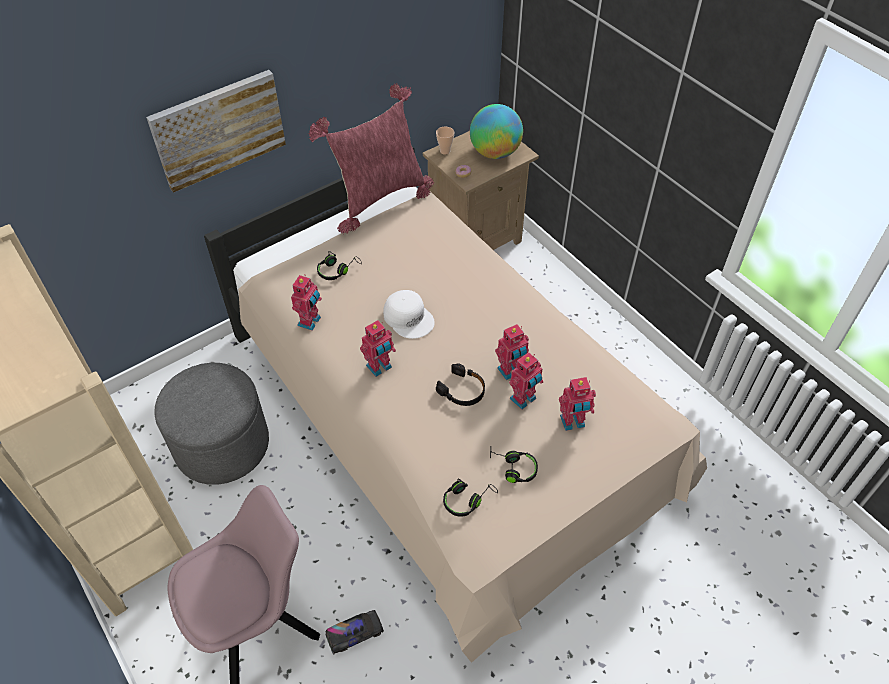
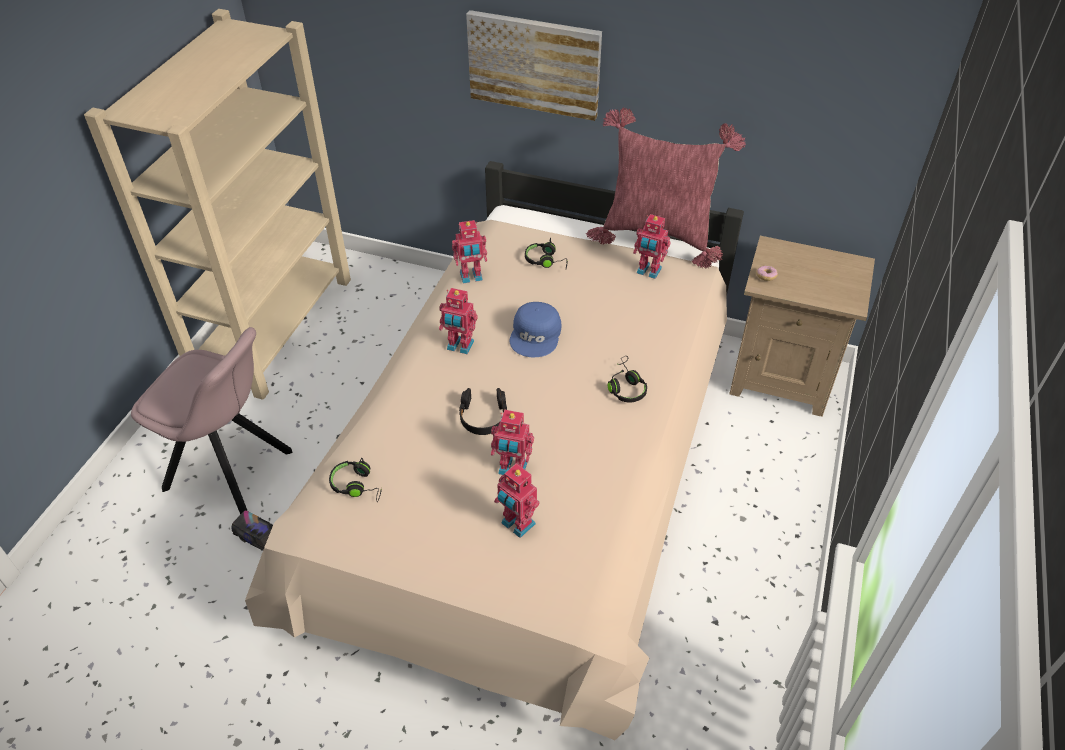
camera: 55 degrees right, 5 degrees down
grey ottoman [154,363,269,485] -> none
white cap [383,290,435,339] -> blue cap [509,302,561,357]
cup [436,127,454,154] -> none
globe [470,104,523,159] -> none
black headphones [490,448,538,483] -> black headphones moved to [608,356,647,403]
toy robot [495,324,529,380] -> toy robot moved to [633,214,670,279]

